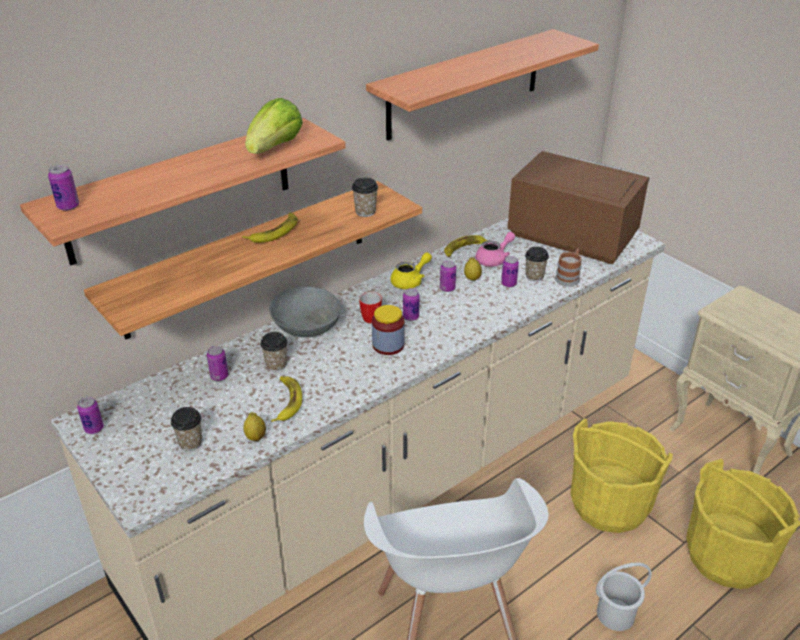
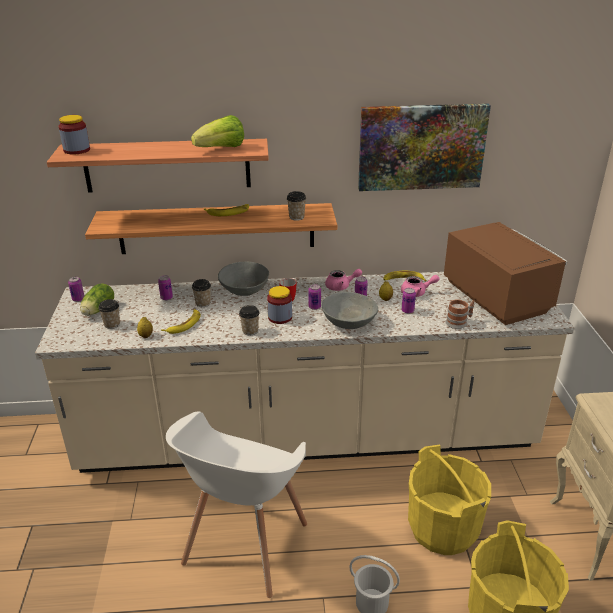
camera: 35 degrees right, 5 degrees down
can [48,165,79,211] -> jar [58,115,90,154]
shelf [366,29,599,141] -> picture [358,104,491,191]
yellow teapot [390,252,432,289] -> pink teapot [325,269,362,291]
cup [525,247,549,281] -> cup moved to [239,305,260,335]
none -> lettuce [80,284,114,316]
none -> grey bowl [321,292,378,329]

